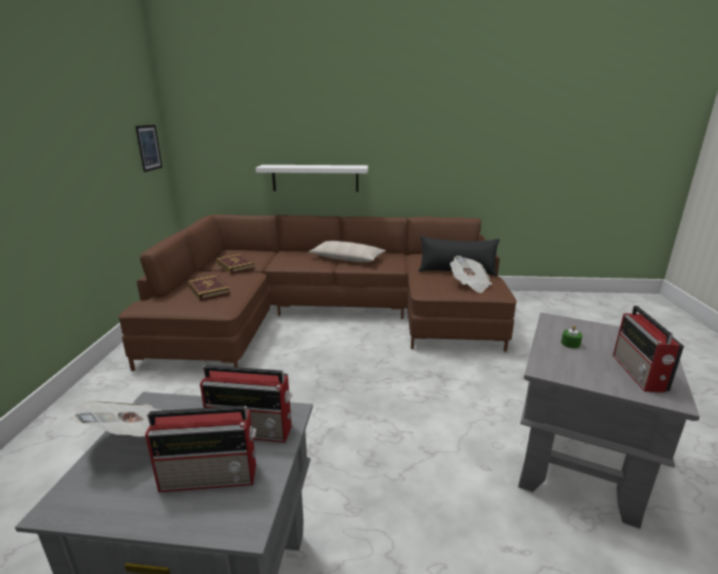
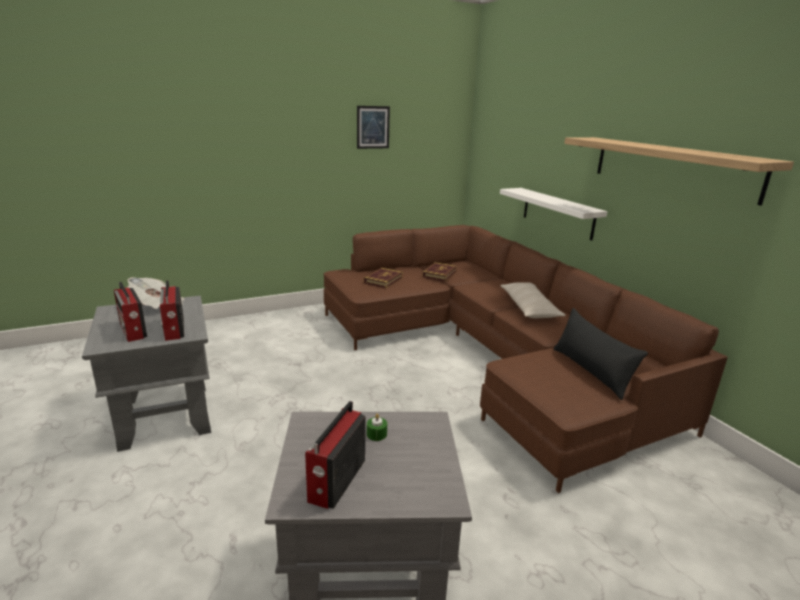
camera: 60 degrees right, 0 degrees up
picture [135,125,163,172] -> picture moved to [357,106,390,149]
newspaper [450,256,492,293] -> none
radio [613,306,684,393] -> radio turned 45 degrees counterclockwise [305,401,366,509]
none -> shelf [564,137,794,206]

